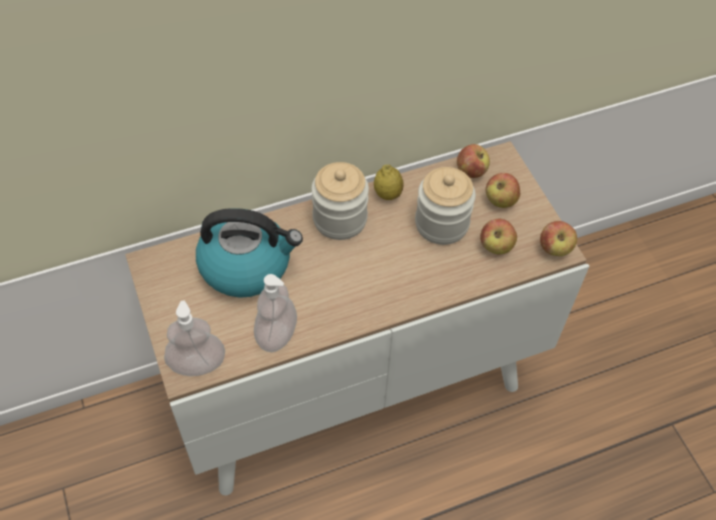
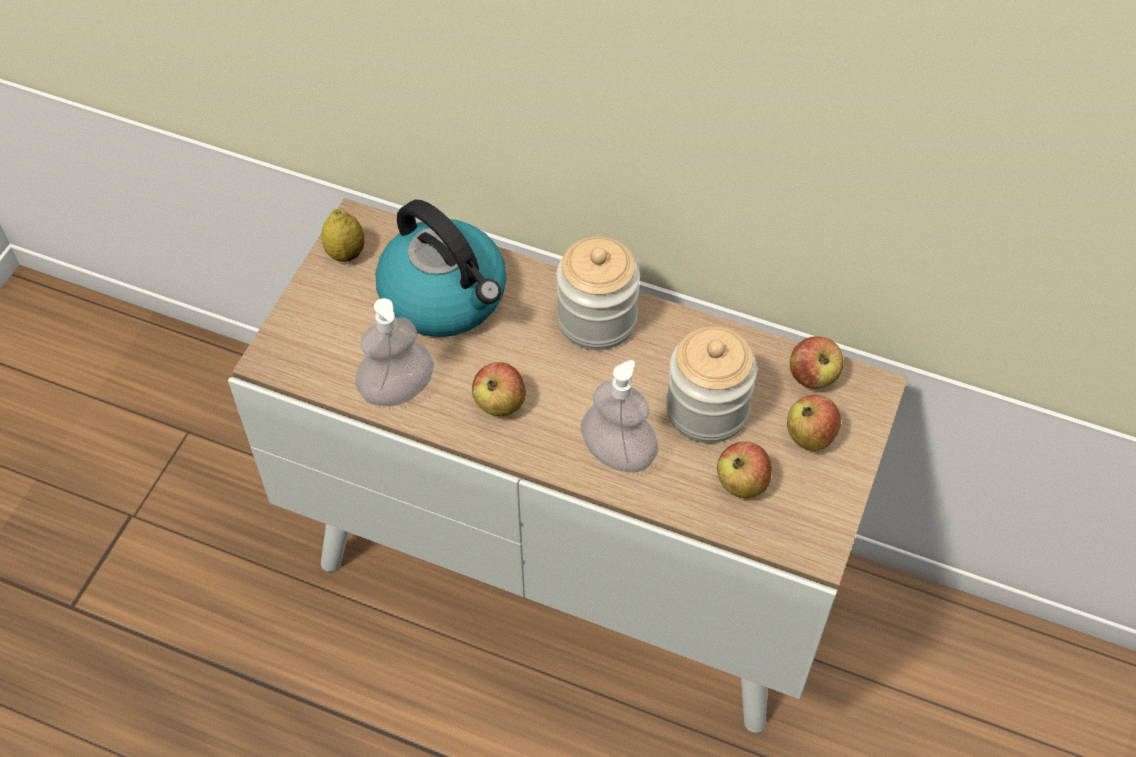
camera: 45 degrees right, 0 degrees up
soap dispenser [164,301,225,376] -> soap dispenser moved to [581,360,658,472]
lemon [374,165,404,200] -> lemon moved to [322,208,364,262]
apple [540,221,577,256] -> apple moved to [472,362,526,416]

